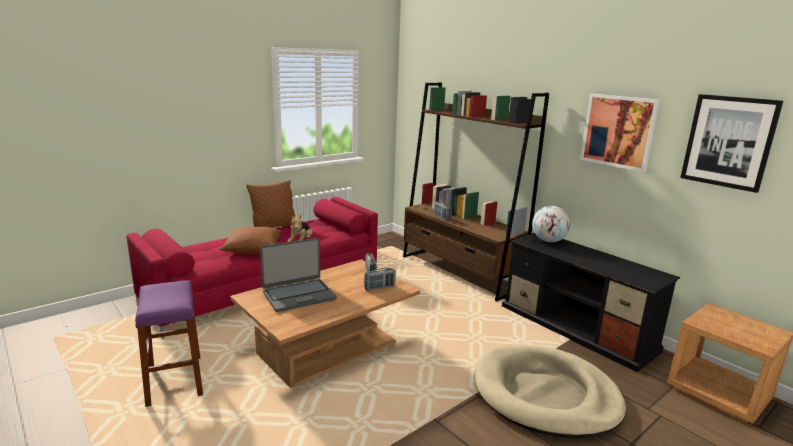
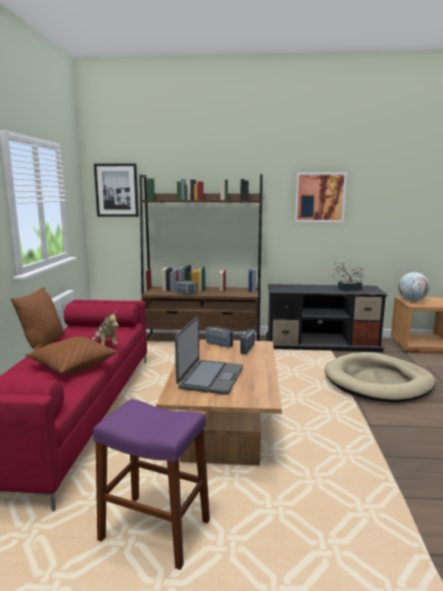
camera: 45 degrees left, 5 degrees down
globe [532,206,570,242] -> globe moved to [398,272,430,301]
picture [680,94,783,193] -> picture moved to [94,163,139,217]
none -> potted plant [332,262,365,291]

